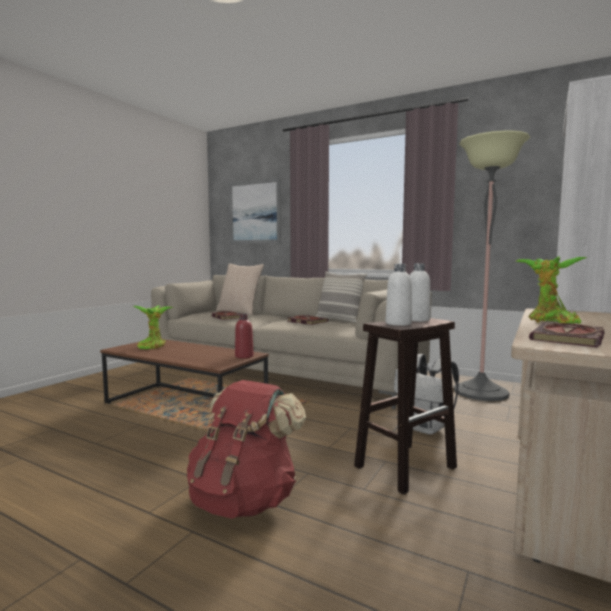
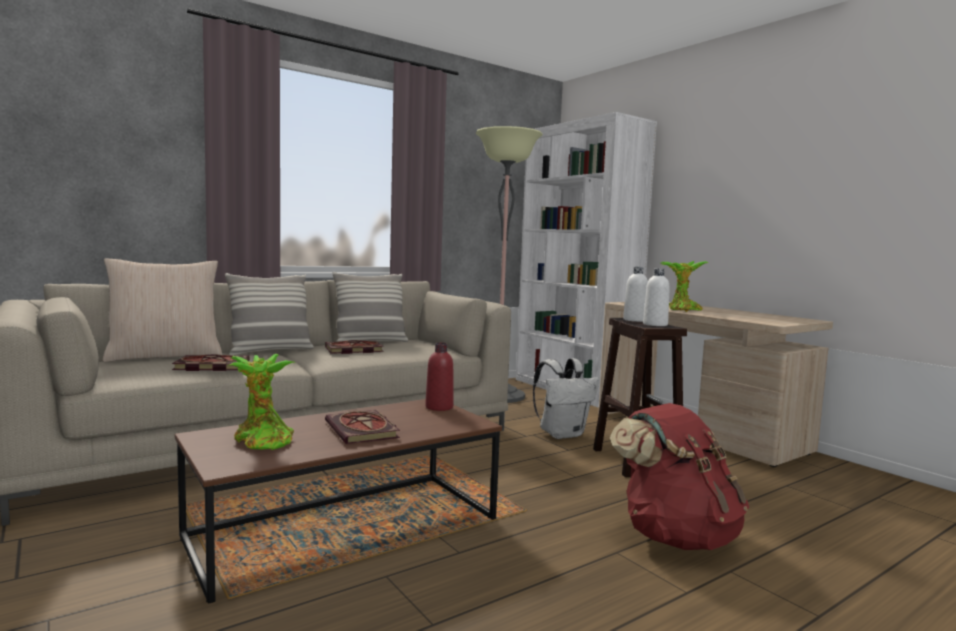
camera: 65 degrees left, 0 degrees up
picture [229,178,281,244] -> none
book [529,322,605,348] -> book moved to [325,410,400,444]
none -> pillow [225,273,314,355]

